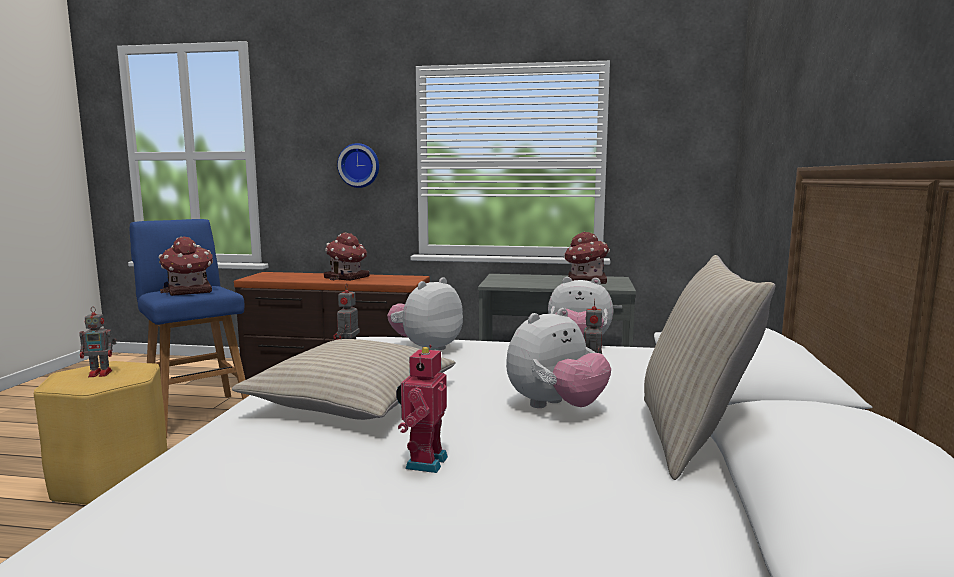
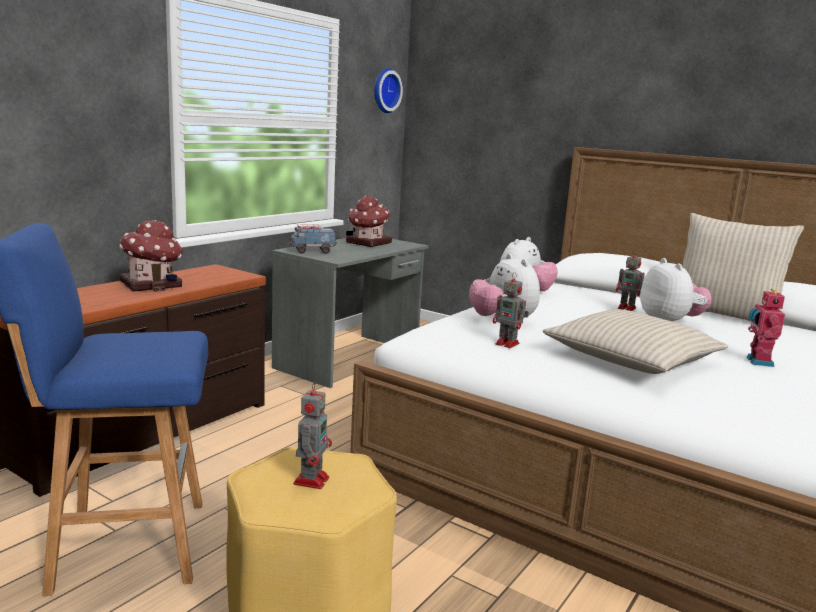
camera: 65 degrees left, 5 degrees up
toy house [159,236,213,296] -> none
wall clock [337,143,379,188] -> wall clock moved to [374,68,403,113]
toy robot [396,345,448,473] -> toy robot turned 60 degrees clockwise [746,289,785,367]
none -> toy truck [289,224,337,254]

